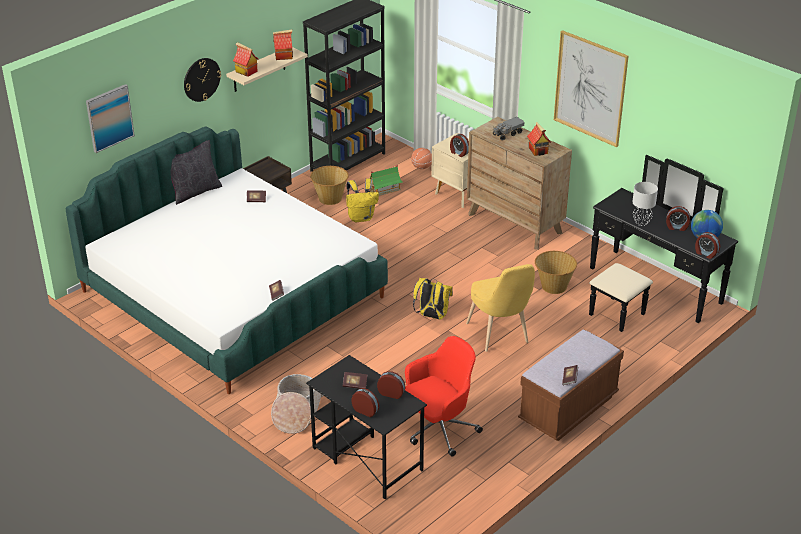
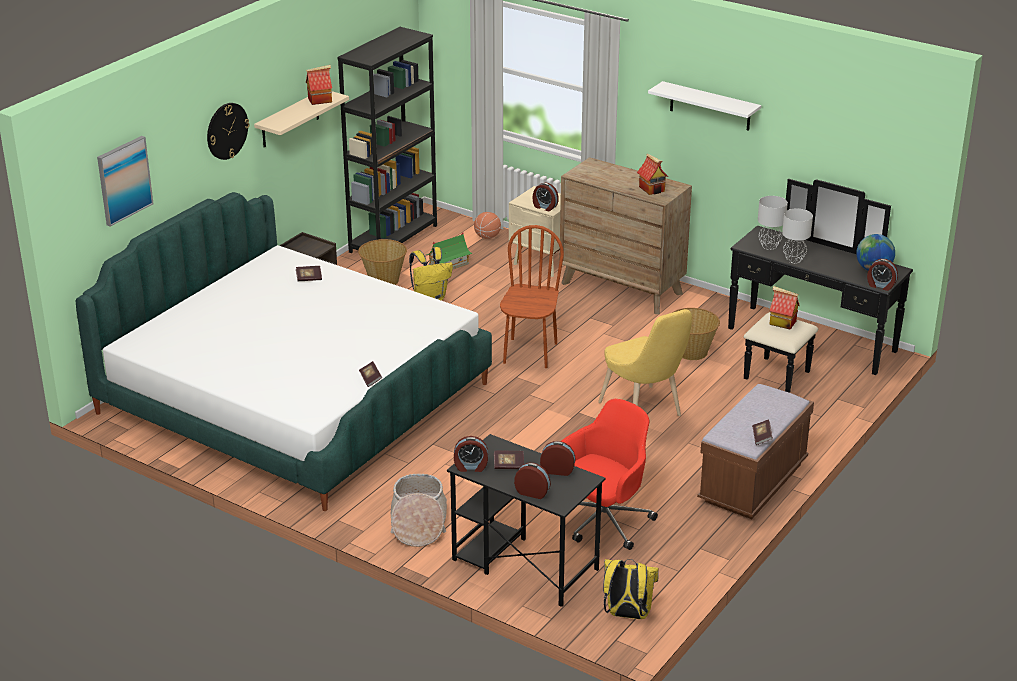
camera: 10 degrees left, 5 degrees down
black pillow [171,140,222,205] -> none
toy house [233,42,258,77] -> toy house moved to [769,286,800,330]
yellow backpack [413,278,453,319] -> yellow backpack moved to [603,559,659,619]
toy truck [493,117,524,140] -> none
picture [554,30,629,147] -> white shelf [648,81,761,131]
alarm clock [666,206,690,231] -> alarm clock moved to [454,436,488,472]
none -> brown chair [500,225,564,368]
none -> grey table lamp [758,196,788,250]

